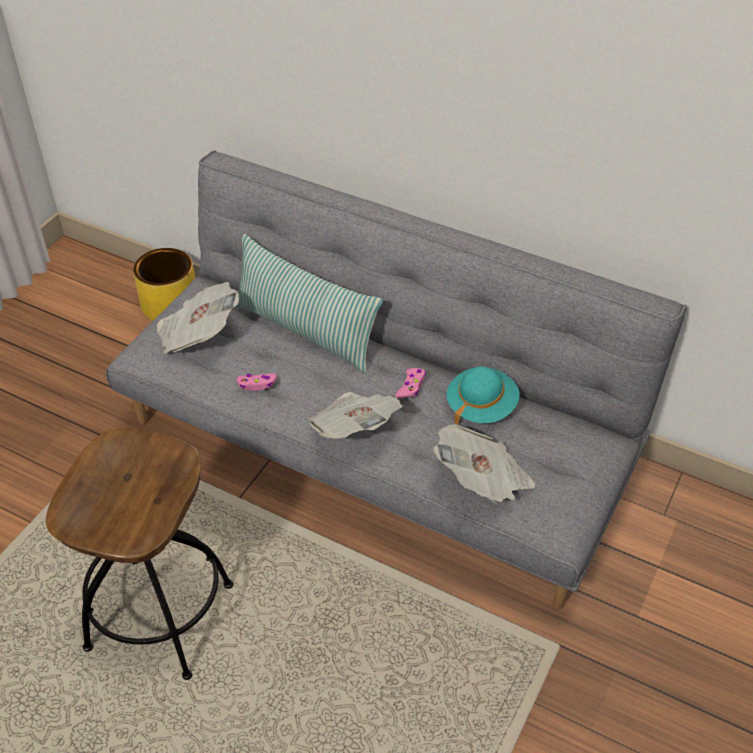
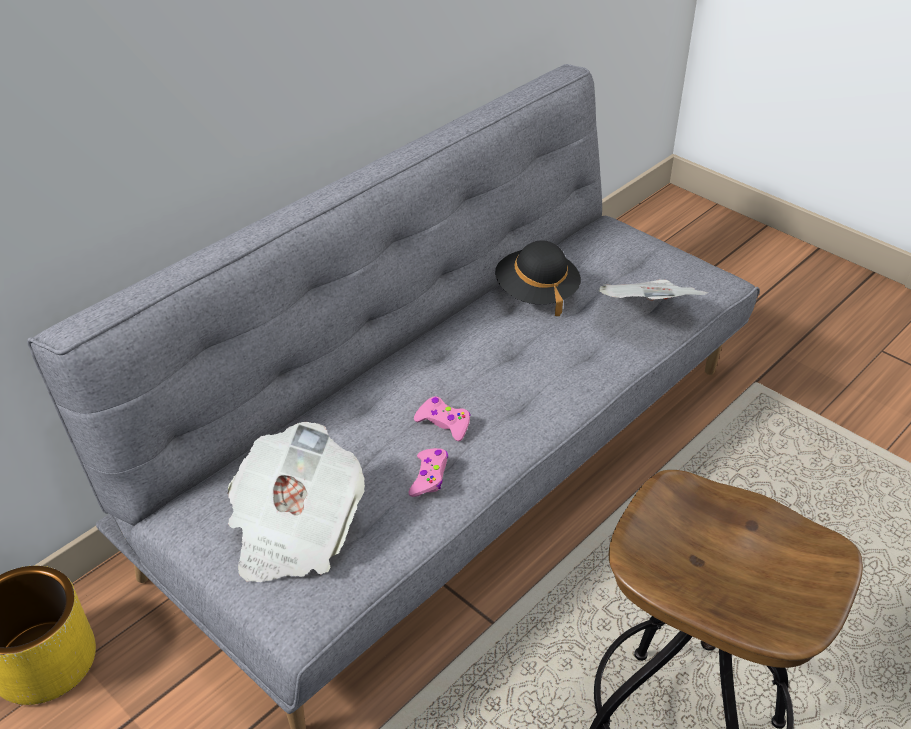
camera: 75 degrees left, 5 degrees down
pillow [235,234,383,373] -> none
newspaper [308,392,403,439] -> none
pink game controller [395,368,426,399] -> pink game controller moved to [414,396,471,441]
turquoise hat [446,367,519,425] -> black hat [495,240,581,316]

